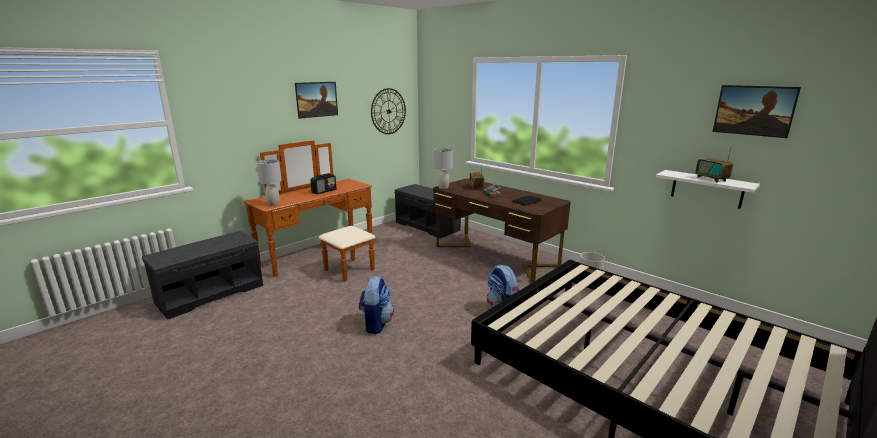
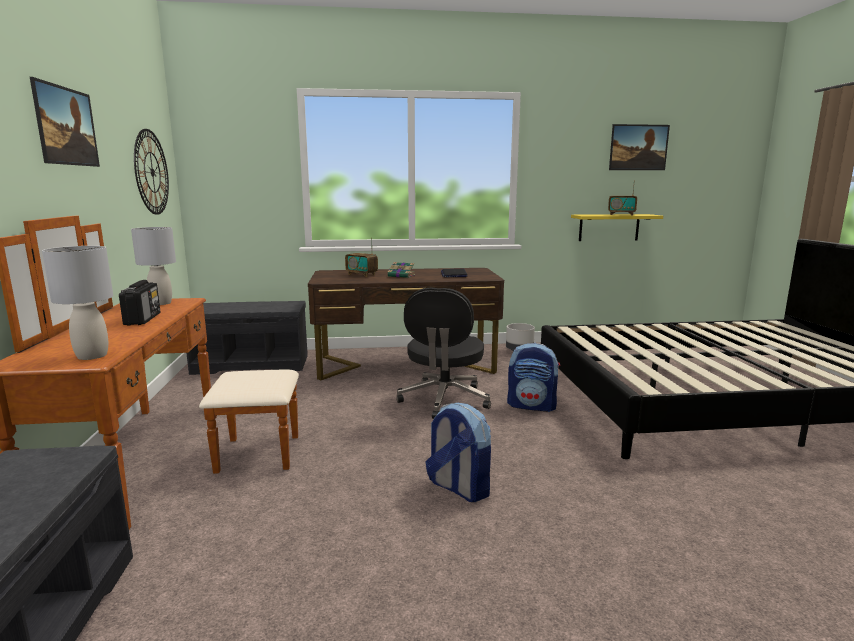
camera: 50 degrees left, 5 degrees down
grey table lamp [434,148,453,189] -> grey table lamp moved to [131,227,176,305]
white shelf [656,170,760,209] -> yellow shelf [571,214,663,241]
none -> black office chair [396,288,491,419]

